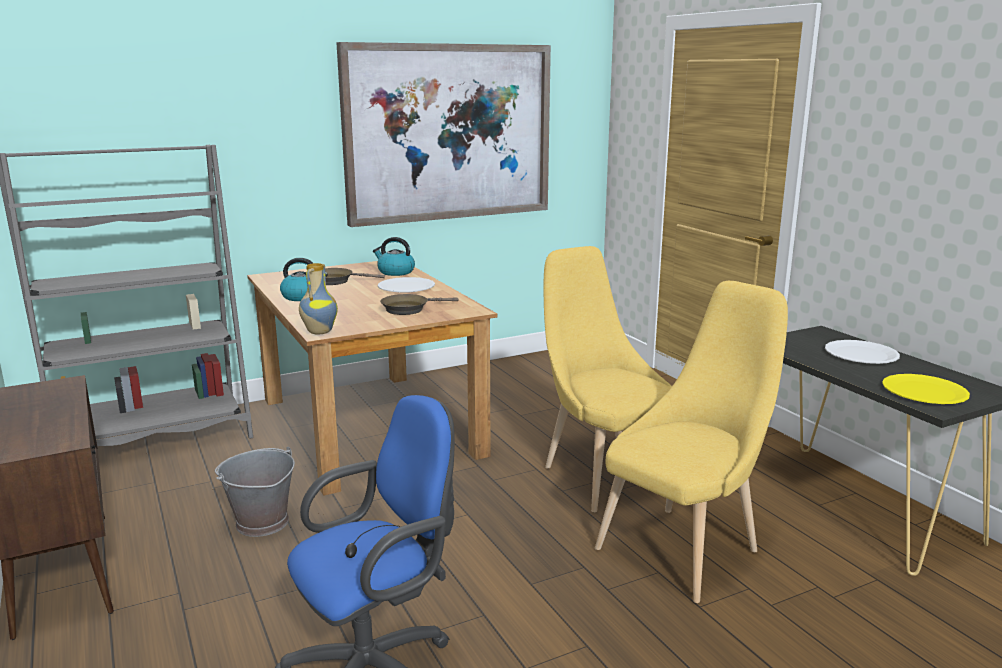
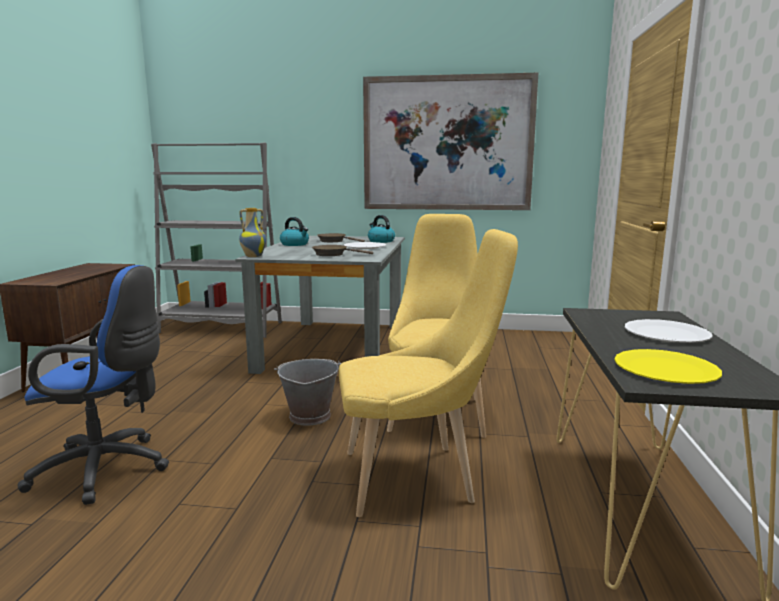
camera: 35 degrees right, 5 degrees down
grey bucket [215,447,295,537] -> grey bucket moved to [274,359,341,426]
brown dining table [247,261,497,496] -> grey dining table [235,236,405,374]

